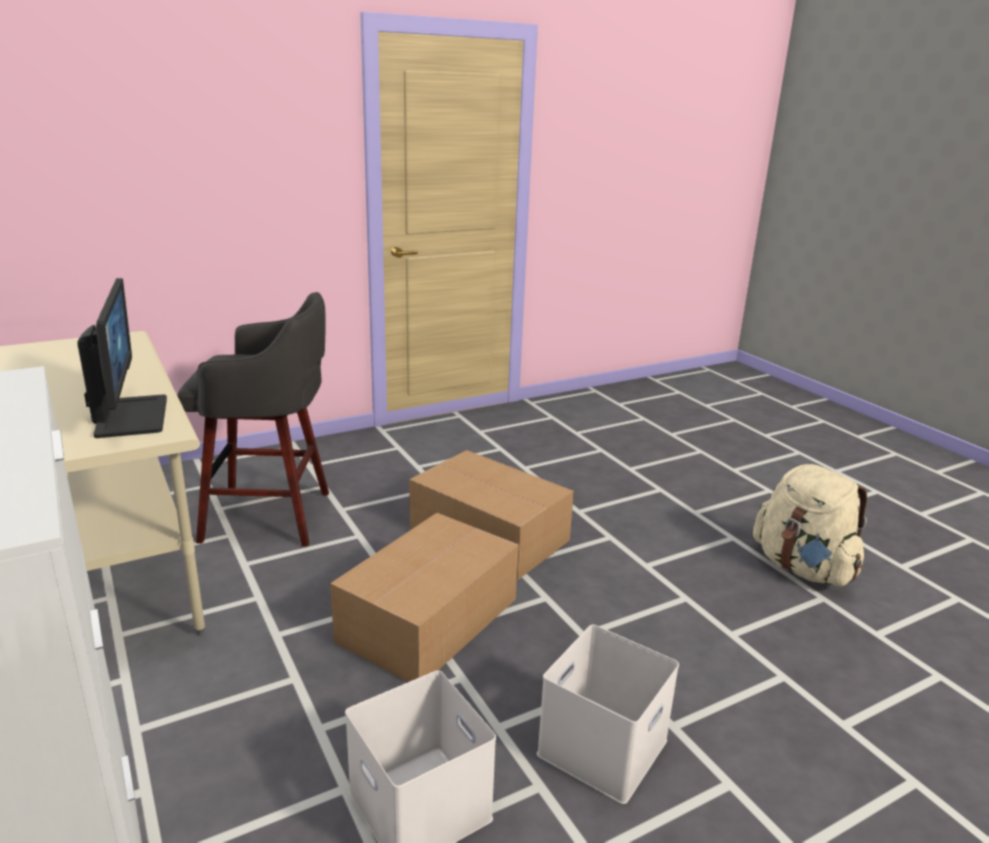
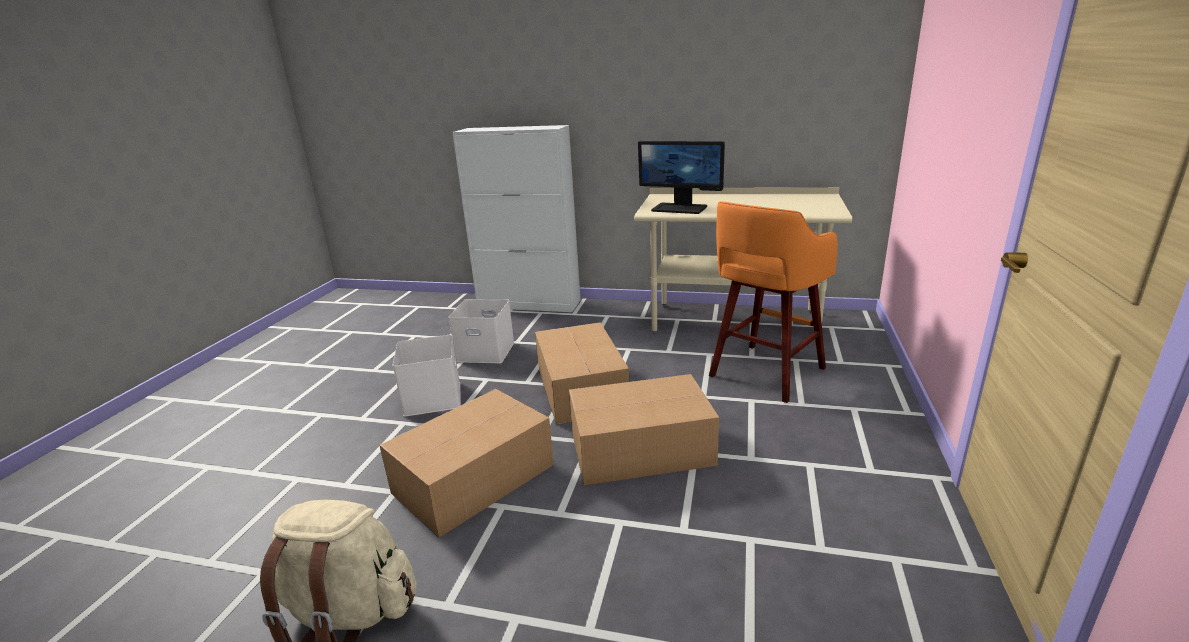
camera: 135 degrees right, 0 degrees up
grey stool [177,292,329,546] -> orange stool [709,202,838,403]
none -> cardboard box [379,389,554,538]

